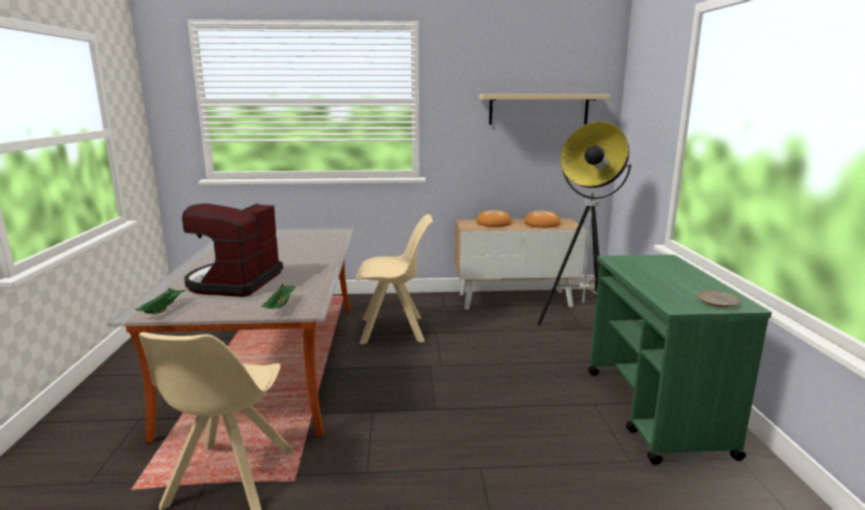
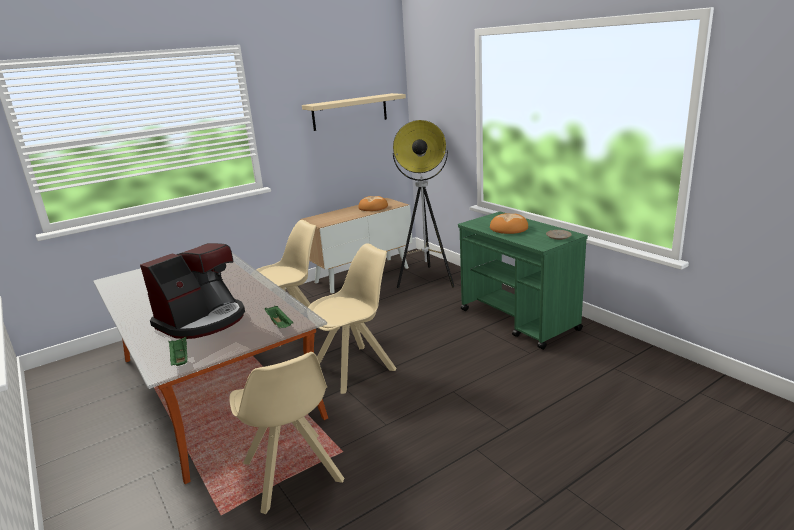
camera: 30 degrees left, 5 degrees up
coffee machine [182,203,283,297] -> coffee machine turned 120 degrees counterclockwise [140,243,245,339]
bread [476,210,511,227] -> bread moved to [490,213,528,234]
none -> beige chair [308,243,396,394]

